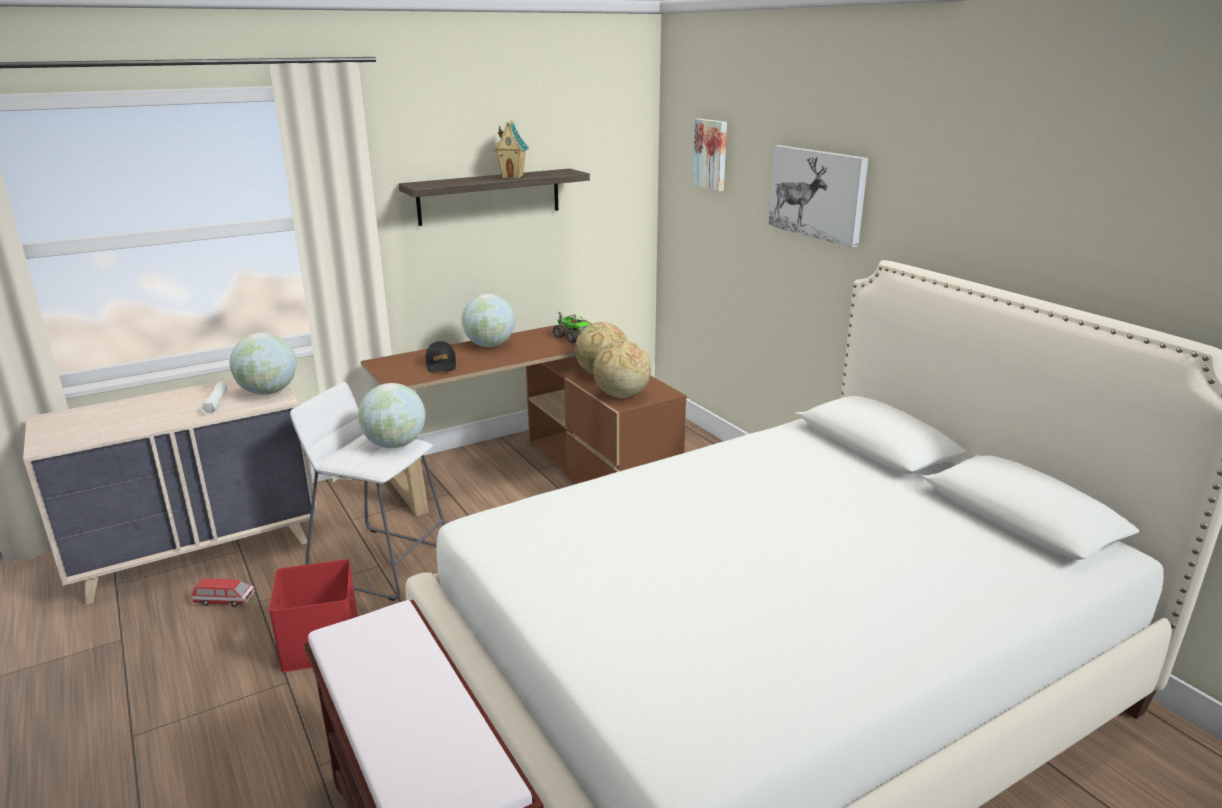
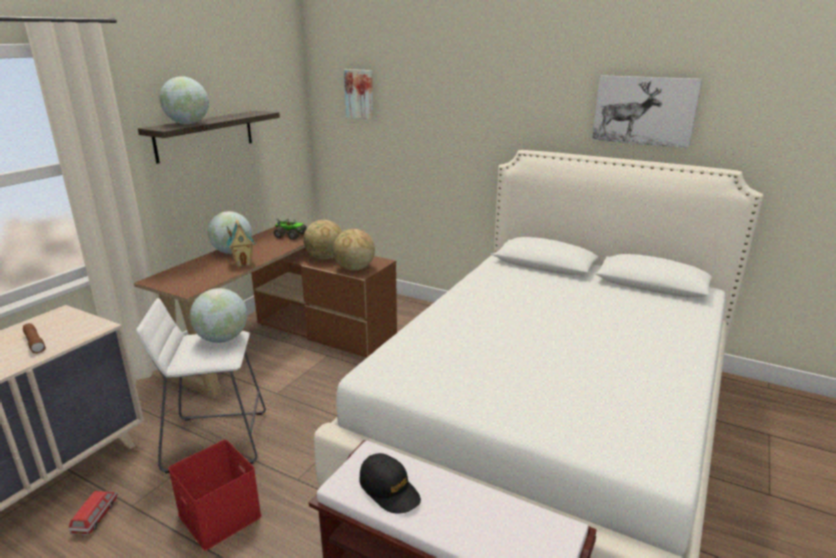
camera: 30 degrees left, 0 degrees up
toy car [192,579,255,607] -> toy car turned 60 degrees counterclockwise [69,491,119,535]
white flashlight [201,382,227,414] -> brown flashlight [23,323,46,353]
globe [229,333,297,395] -> globe moved to [159,76,209,124]
black cap [426,341,456,372] -> black cap moved to [359,453,421,514]
toy house [493,120,529,178] -> toy house moved to [226,220,255,267]
picture [769,145,868,247] -> picture moved to [592,75,702,148]

